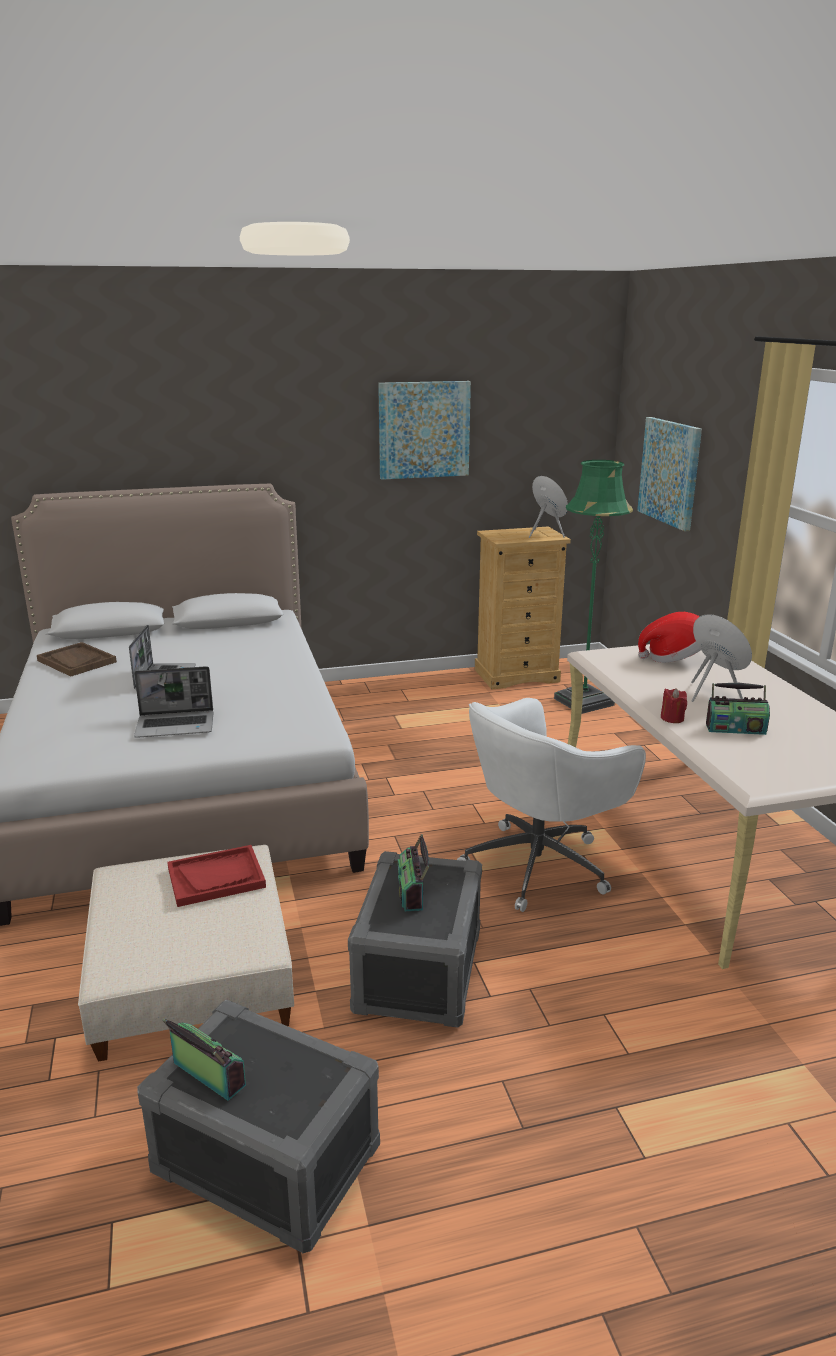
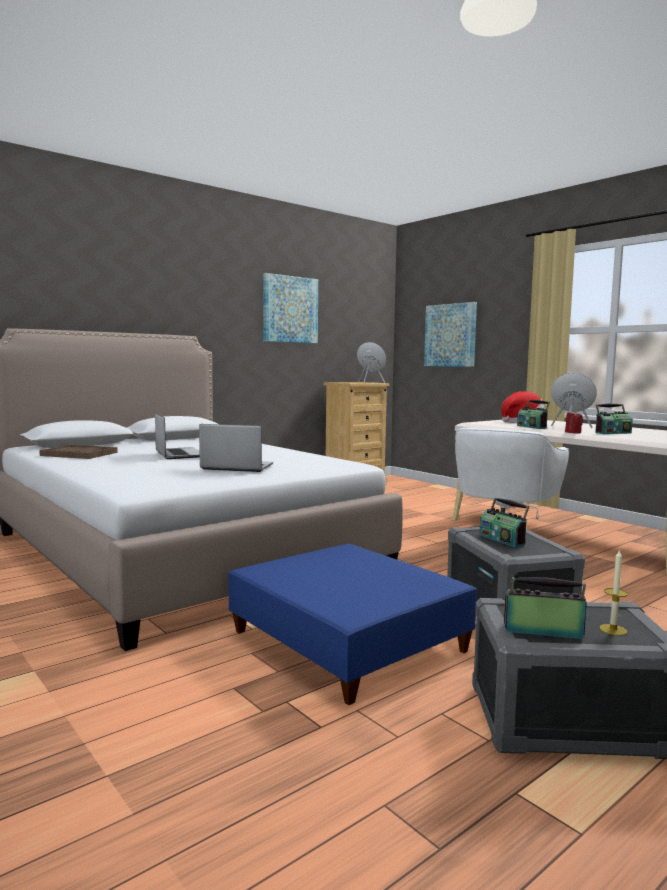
camera: 25 degrees left, 15 degrees down
beige ottoman [78,845,294,1062] -> blue ottoman [228,544,477,705]
laptop [134,666,213,738] -> laptop turned 135 degrees counterclockwise [199,424,273,472]
red tray [167,845,266,907] -> none
green floor lamp [554,460,633,714] -> none
none -> radio [517,400,550,429]
none -> candle [599,549,628,636]

